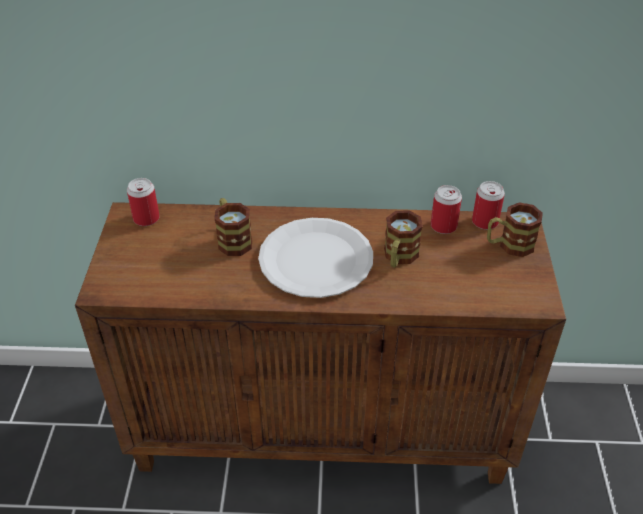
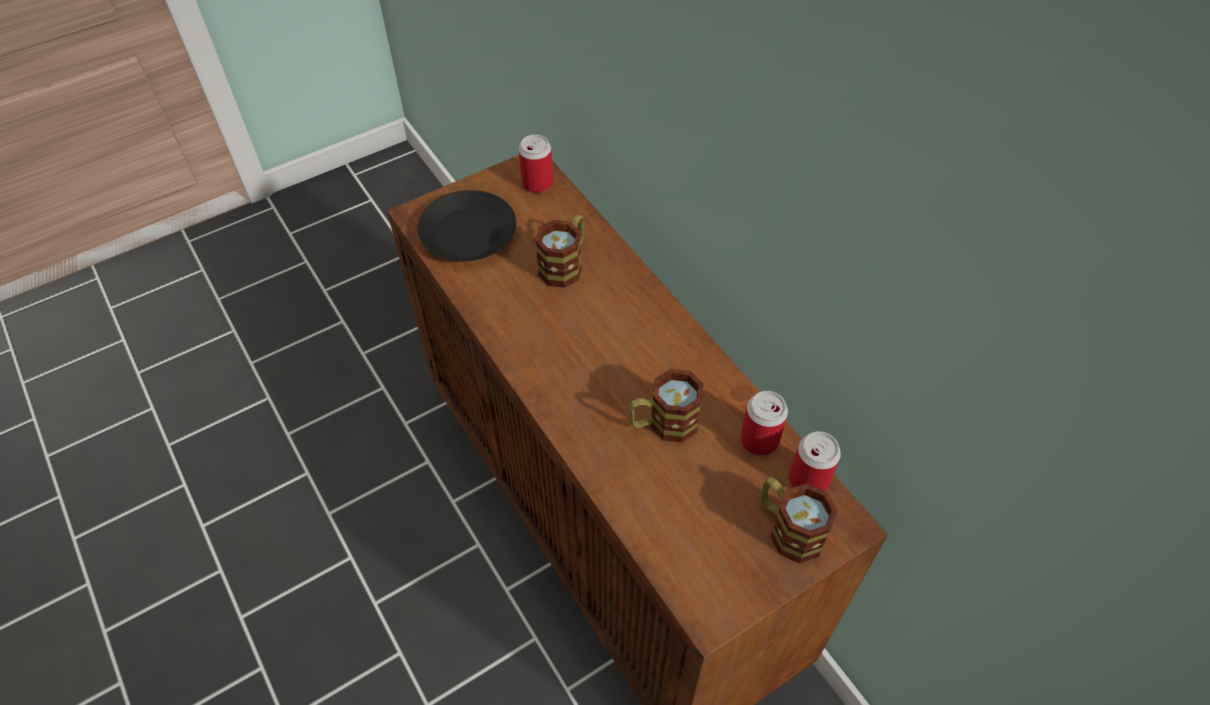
camera: 55 degrees right, 10 degrees up
white plate [258,218,373,298] -> none
none -> black plate [417,190,516,261]

